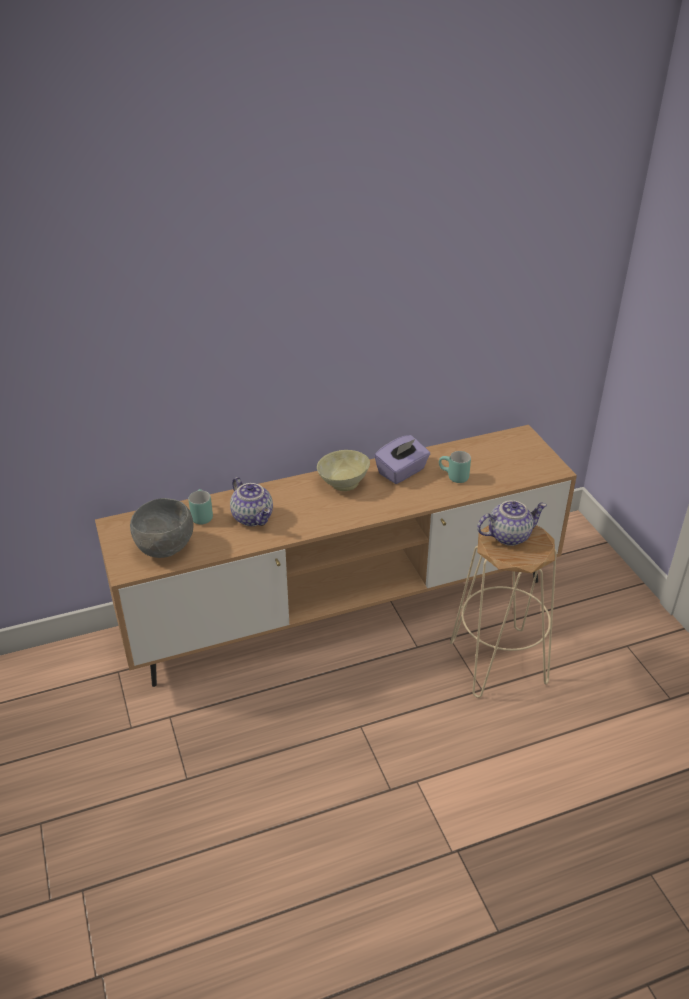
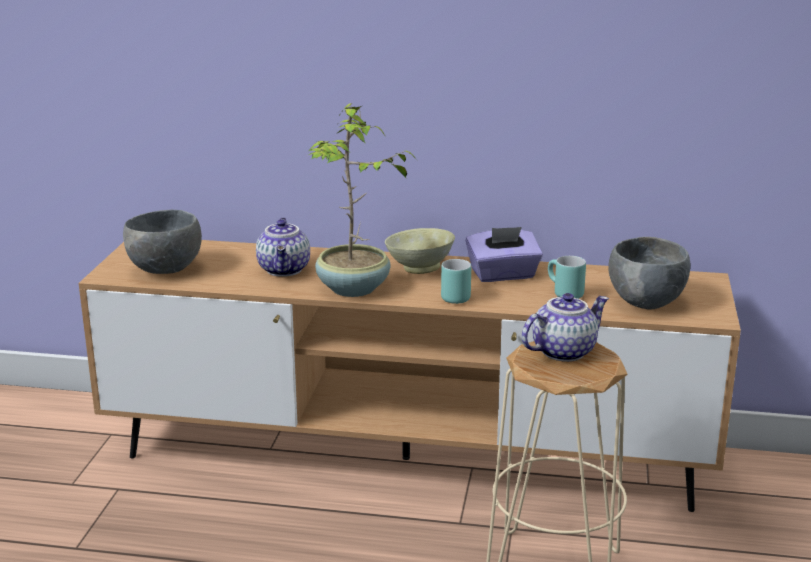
camera: 30 degrees right, 15 degrees down
turquoise mug [188,489,213,524] -> turquoise mug moved to [441,259,471,304]
teapot [477,500,547,546] -> teapot turned 45 degrees counterclockwise [522,293,609,362]
none -> potted plant [308,103,417,297]
none -> grey bowl [608,237,690,310]

